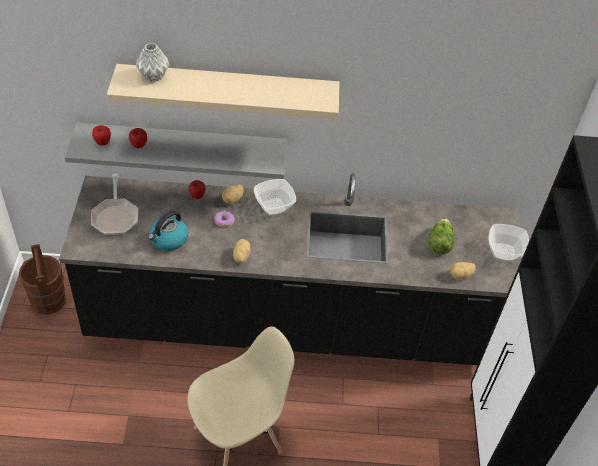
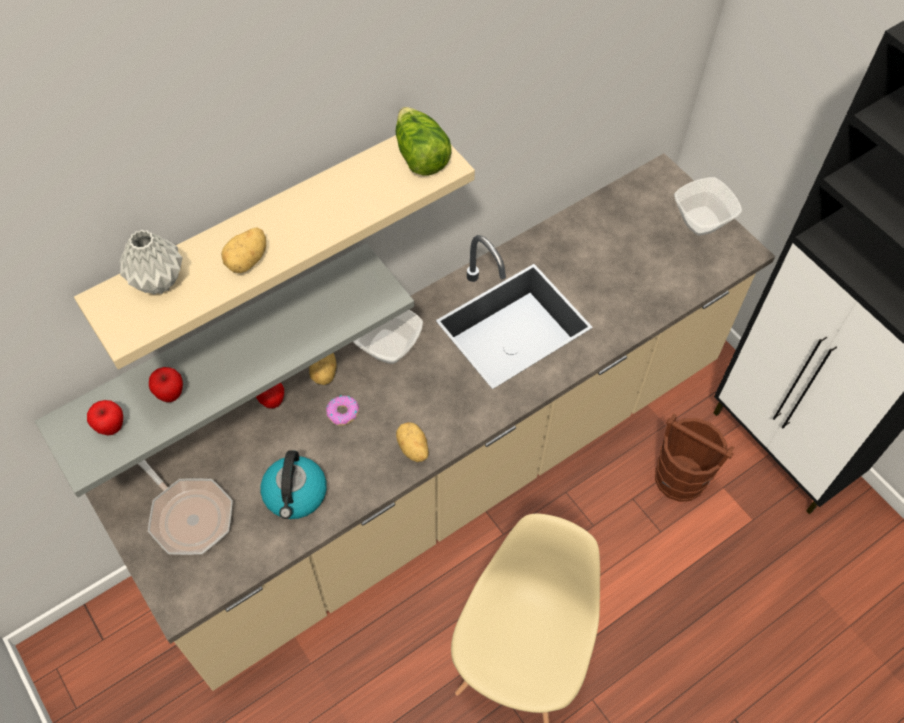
camera: 35 degrees left, 10 degrees up
brown bucket [19,244,66,315] -> brown bucket moved to [655,413,735,502]
black counter [59,173,523,365] -> beige counter [85,153,775,691]
lettuce [428,218,455,255] -> lettuce moved to [396,107,452,176]
potato [450,262,476,279] -> potato moved to [221,227,266,273]

